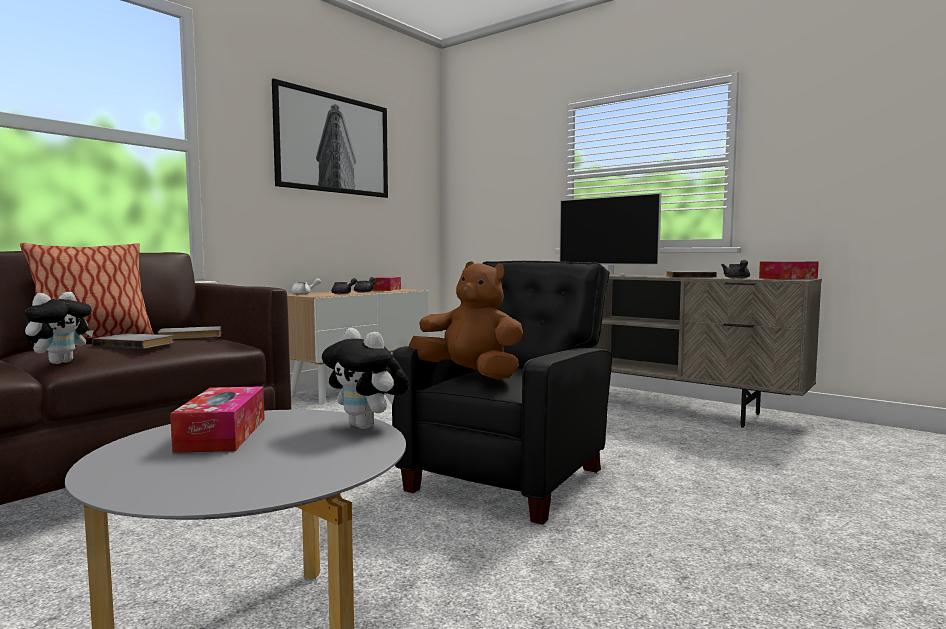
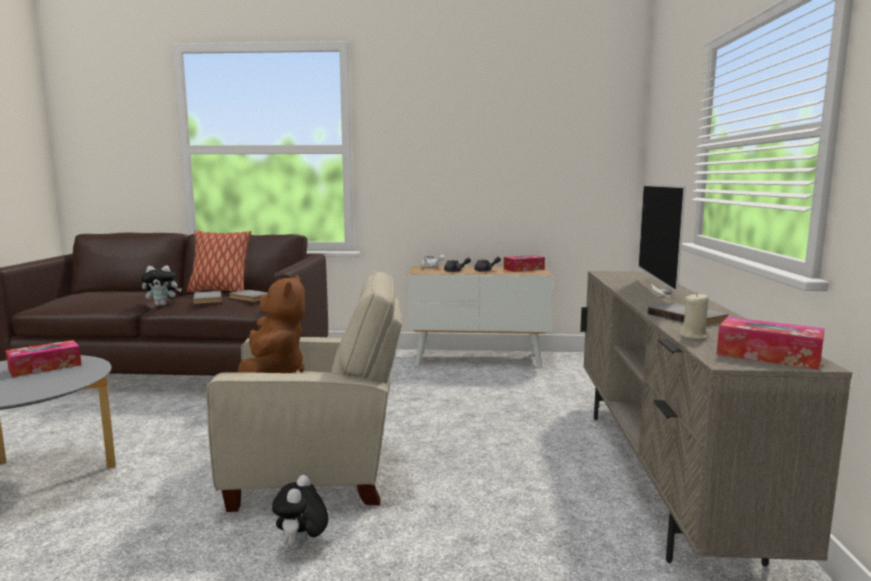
camera: 55 degrees right, 5 degrees up
picture [272,78,388,198] -> none
plush toy [322,328,409,429] -> plush toy moved to [272,475,328,549]
black armchair [392,261,612,525] -> beige armchair [206,270,402,512]
grey teapot [721,260,750,278] -> beige candle [679,292,709,339]

